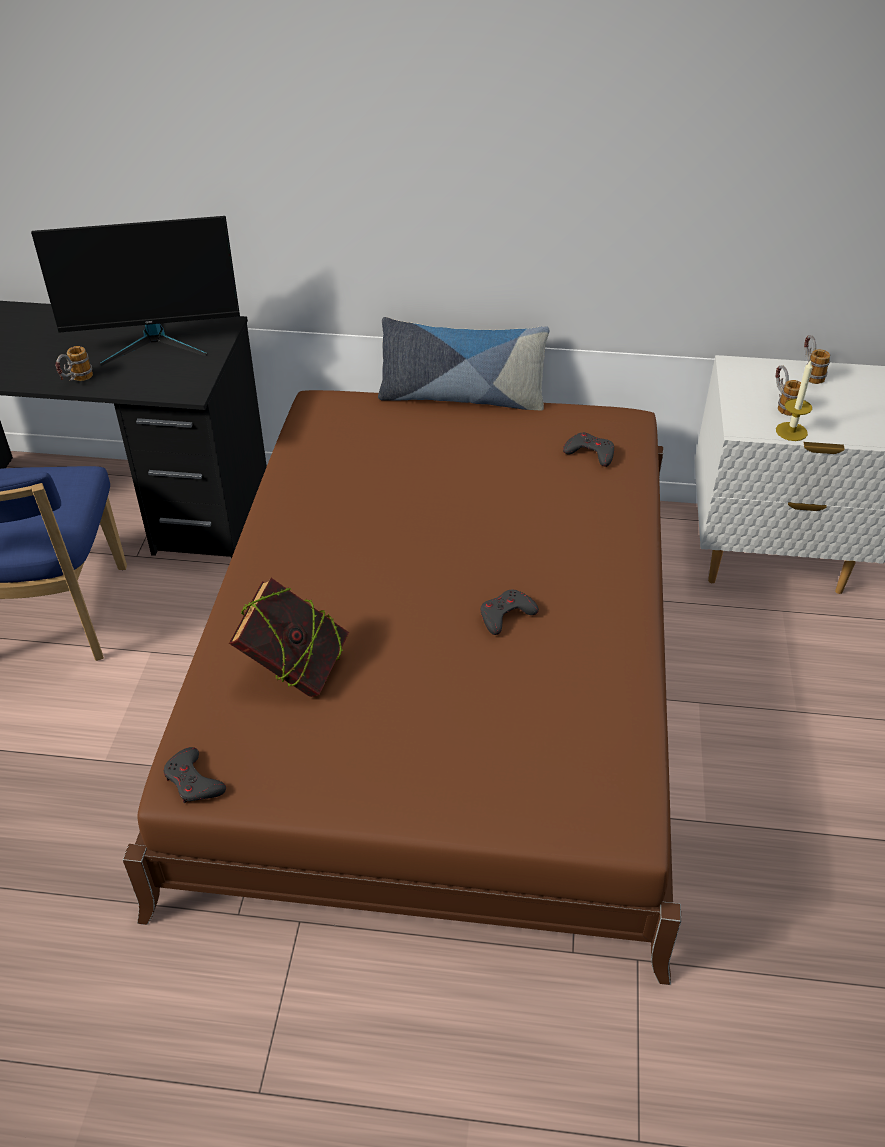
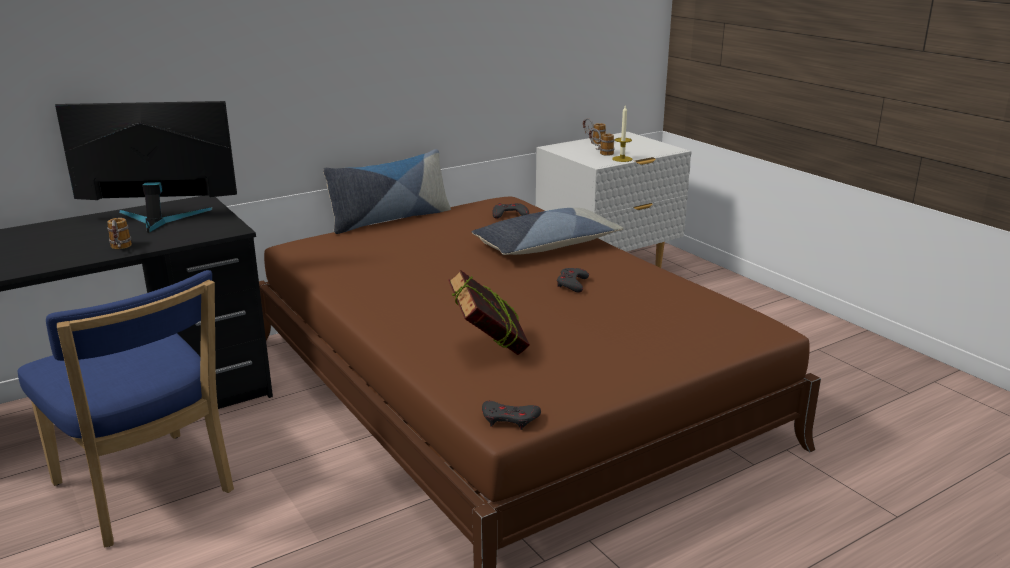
camera: 40 degrees left, 20 degrees down
monitor [31,216,240,366] -> monitor turned 135 degrees counterclockwise [55,101,237,233]
none -> pillow [472,208,623,255]

